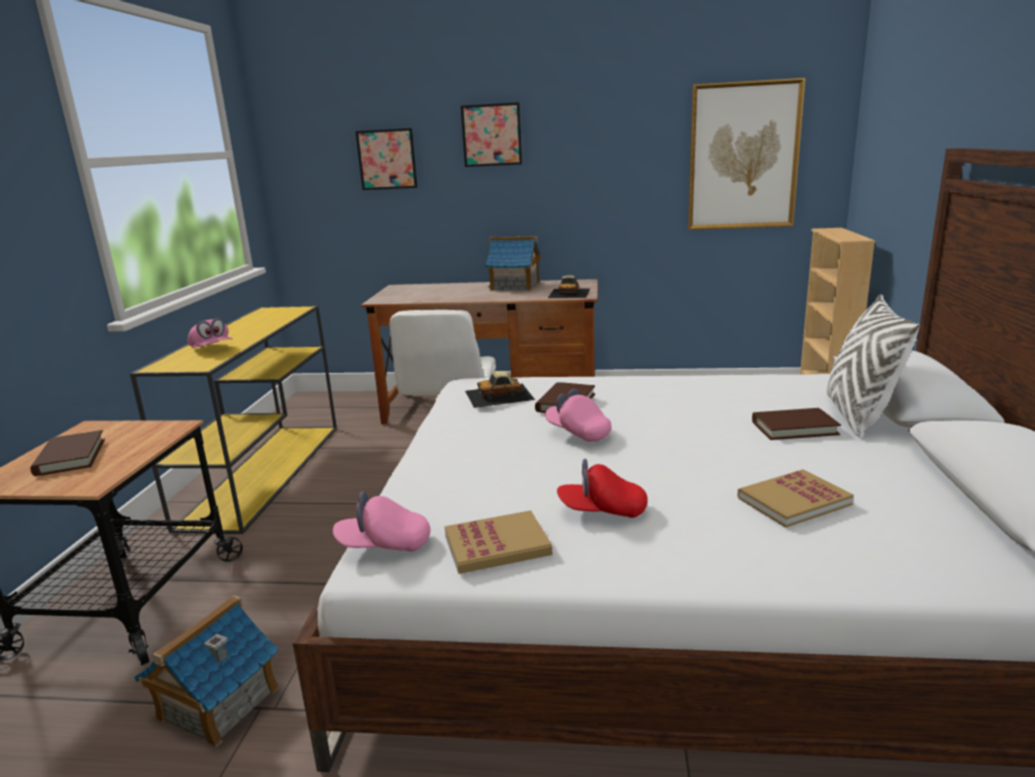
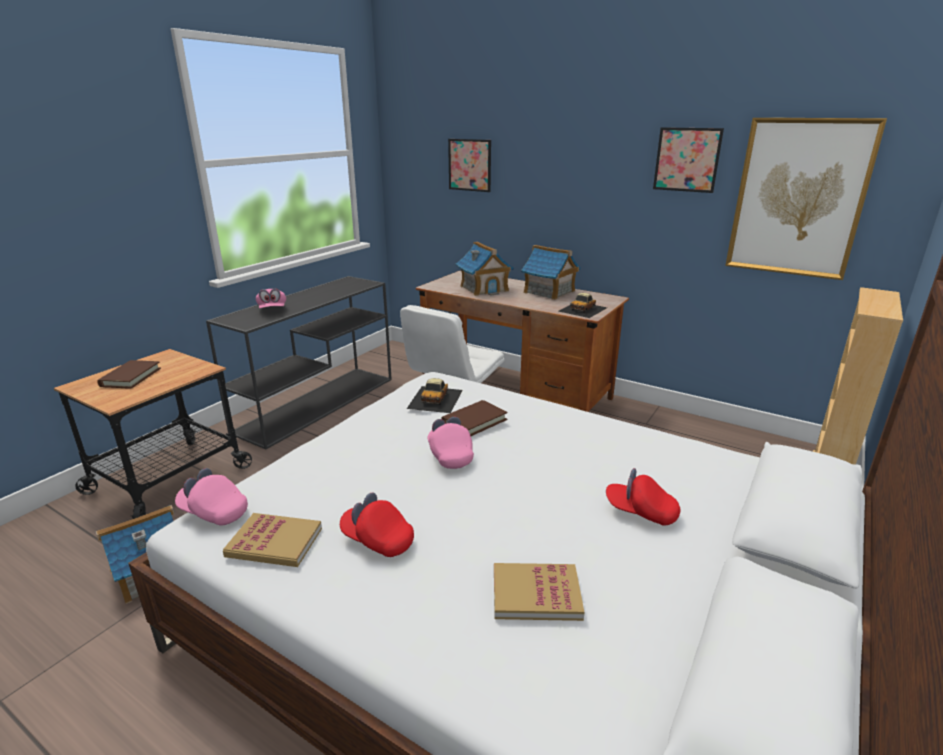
camera: 25 degrees right, 5 degrees up
yellow console table [130,306,337,534] -> black console table [206,276,392,449]
picture [461,102,522,167] -> picture moved to [653,127,724,193]
toy car [465,371,535,408] -> toy car turned 90 degrees counterclockwise [407,378,463,413]
brown book [752,408,841,440] -> red cap [606,468,681,526]
white pillow [827,294,920,437] -> none
none -> toy house [456,241,514,296]

